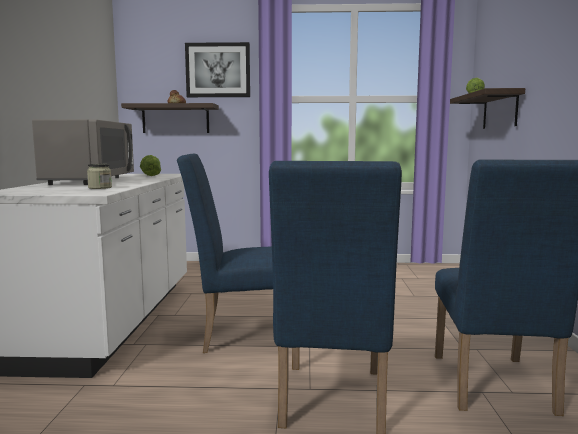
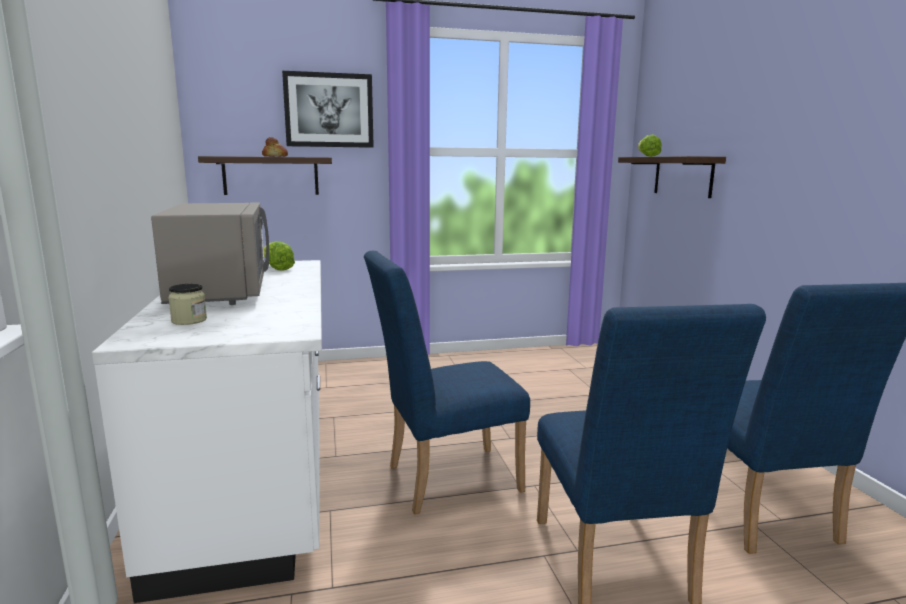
camera: 15 degrees left, 5 degrees up
jar [87,164,112,189] -> jar moved to [168,284,207,325]

